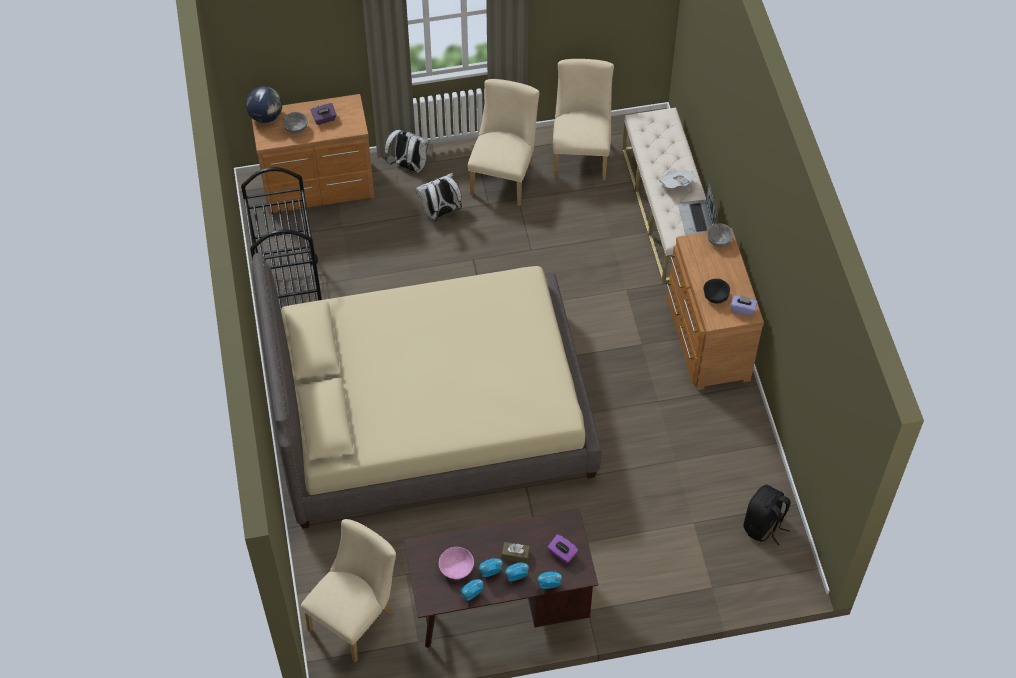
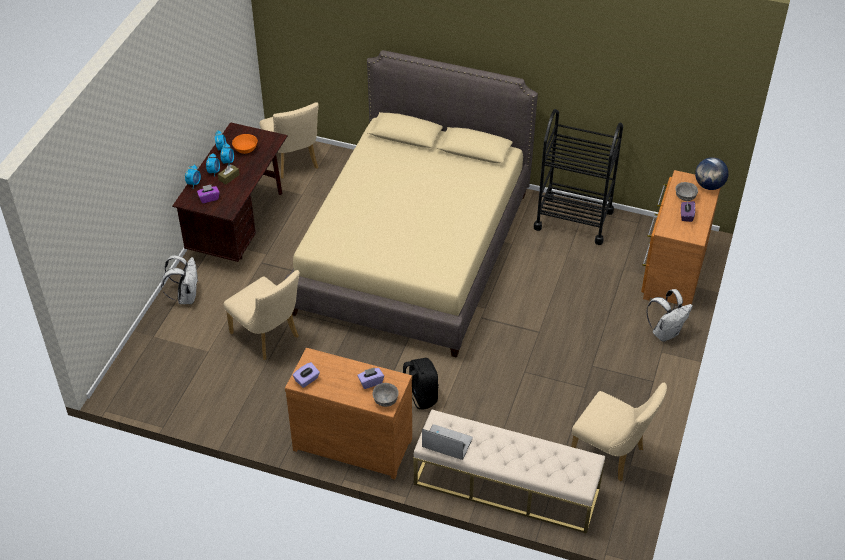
camera: 120 degrees right, 10 degrees down
white backpack [416,173,462,221] -> white backpack moved to [161,255,198,304]
pink bowl [439,547,474,579] -> orange bowl [232,134,258,154]
beige chair [468,79,539,206] -> beige chair moved to [223,270,300,360]
newspaper [658,168,696,188] -> none
black bowl [703,279,730,304] -> none
black backpack [743,485,791,545] -> black backpack moved to [403,358,438,410]
none -> purple tissue box [357,367,384,389]

